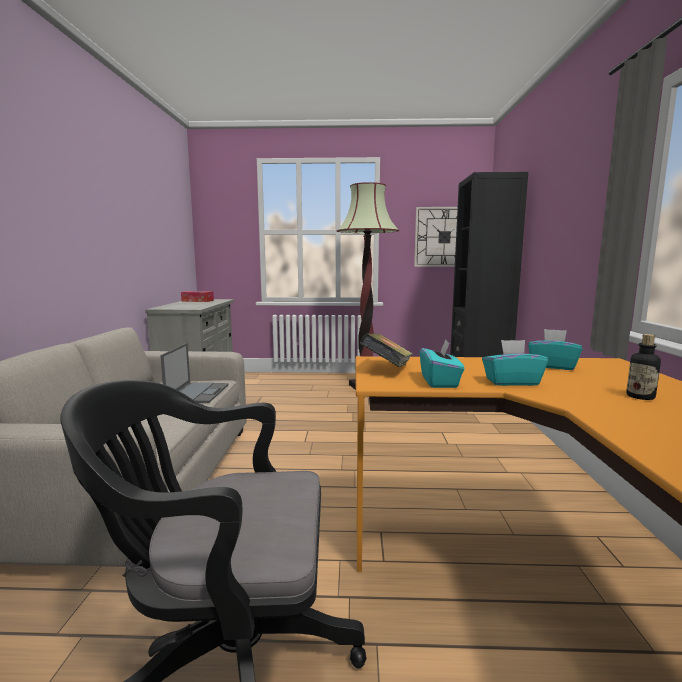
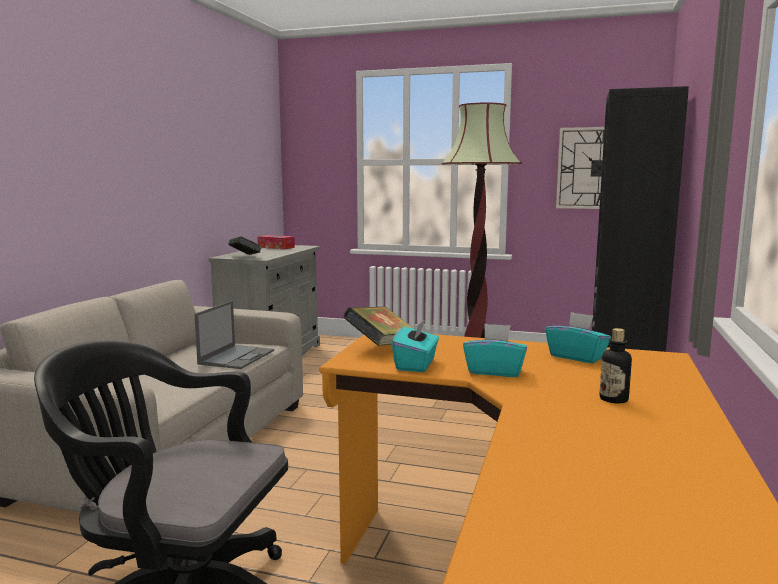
camera: 15 degrees right, 0 degrees up
none -> book [228,236,263,255]

